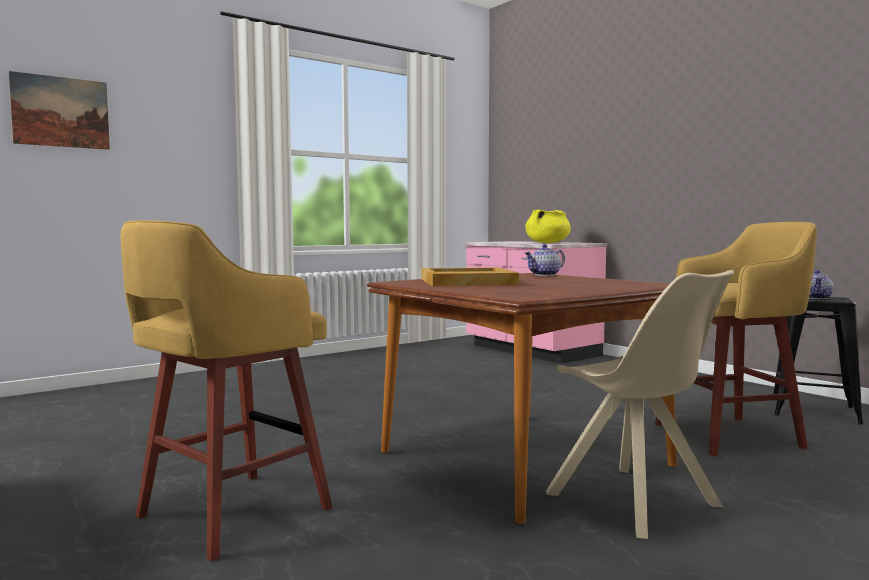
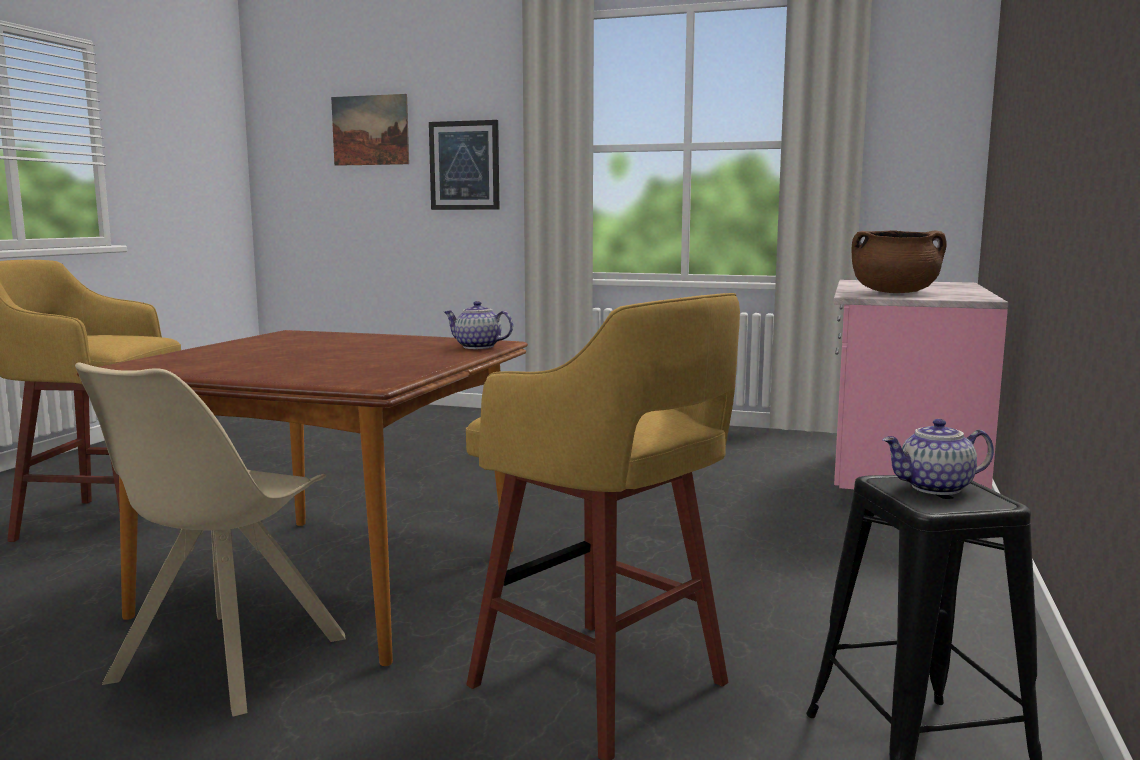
camera: 55 degrees right, 5 degrees up
beige tray [421,267,519,286] -> none
yellow cooking pot [525,210,571,243] -> brown cooking pot [851,230,947,293]
none -> picture [429,120,499,210]

